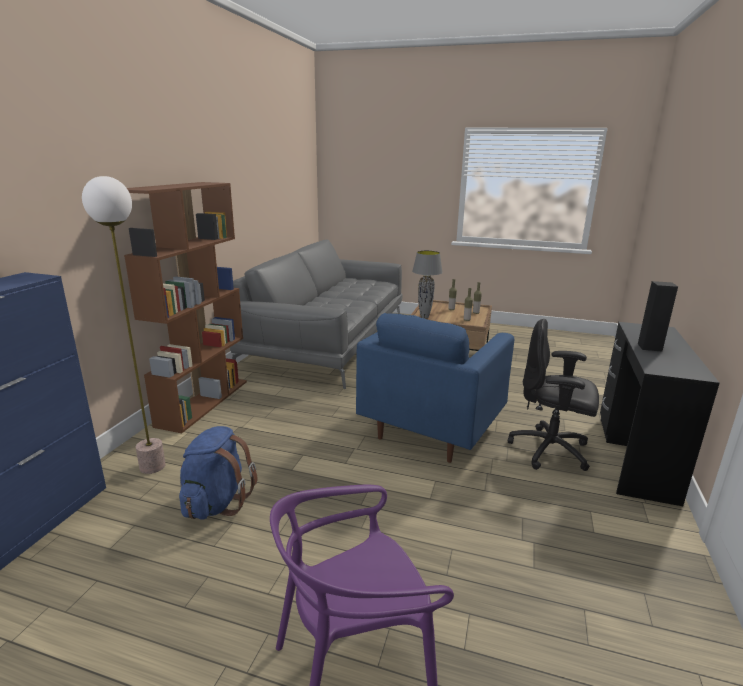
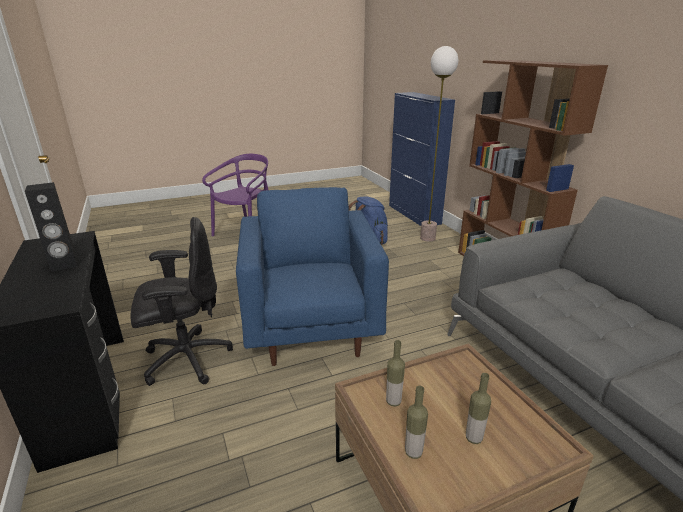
camera: 140 degrees right, 5 degrees up
grey table lamp [412,250,443,319] -> none

